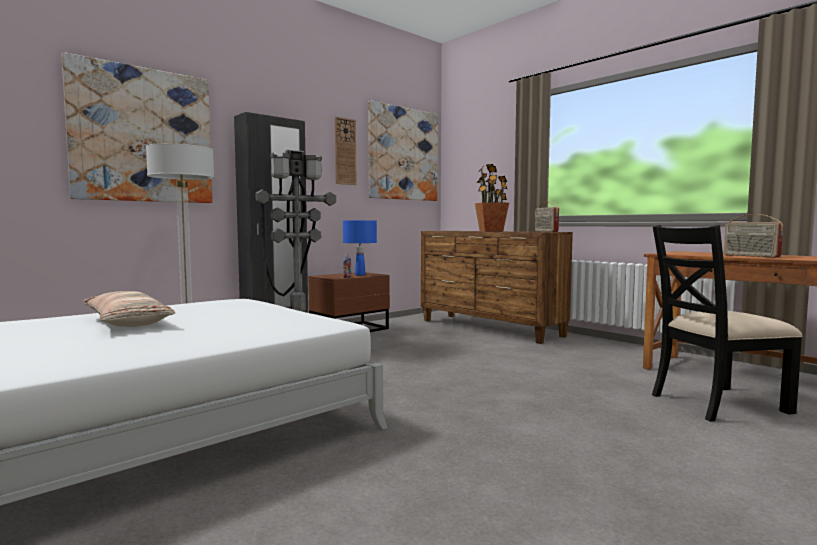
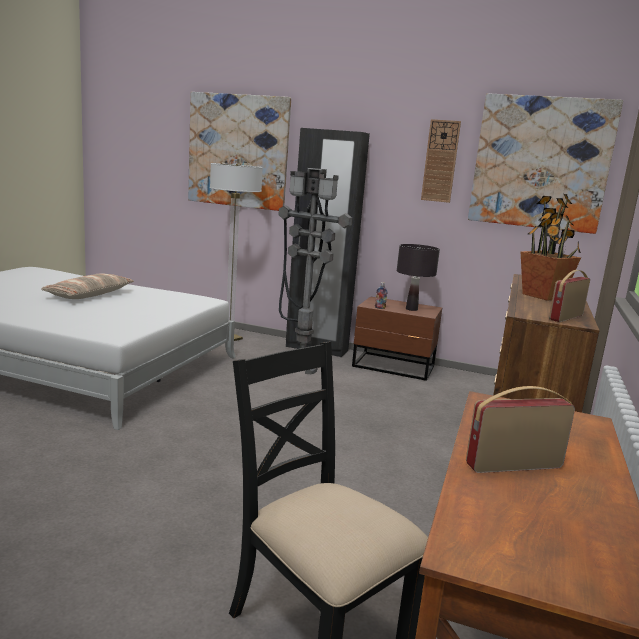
camera: 60 degrees right, 10 degrees up
blue table lamp [343,220,377,275] -> black table lamp [397,244,440,311]
radio [724,214,783,257] -> radio turned 45 degrees clockwise [466,386,575,473]

